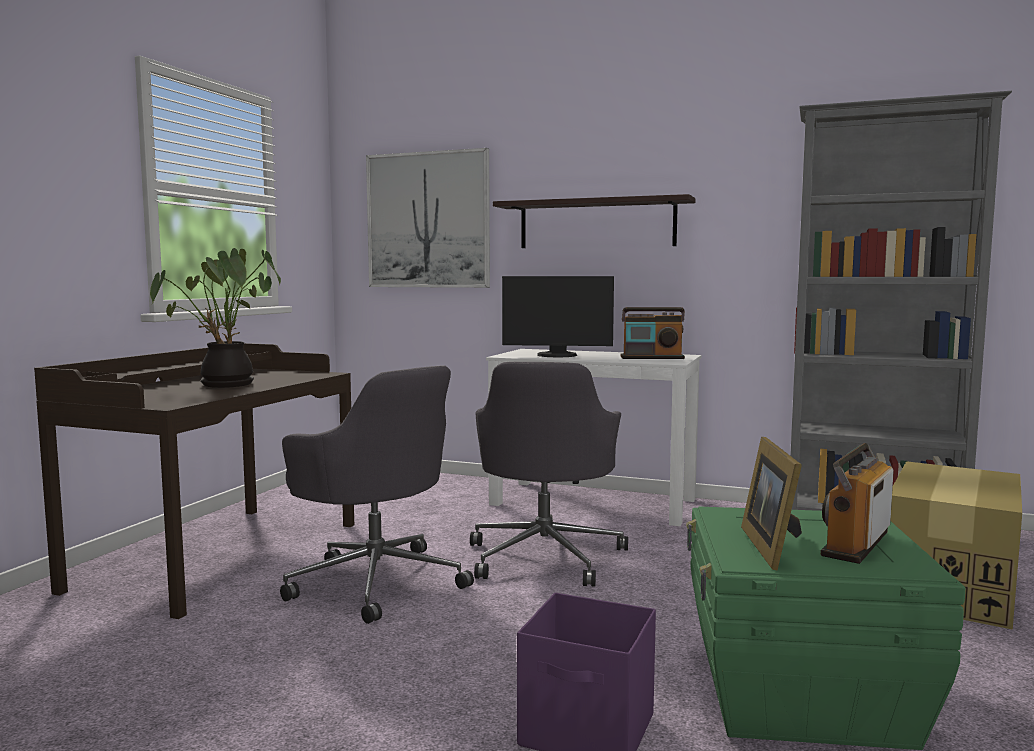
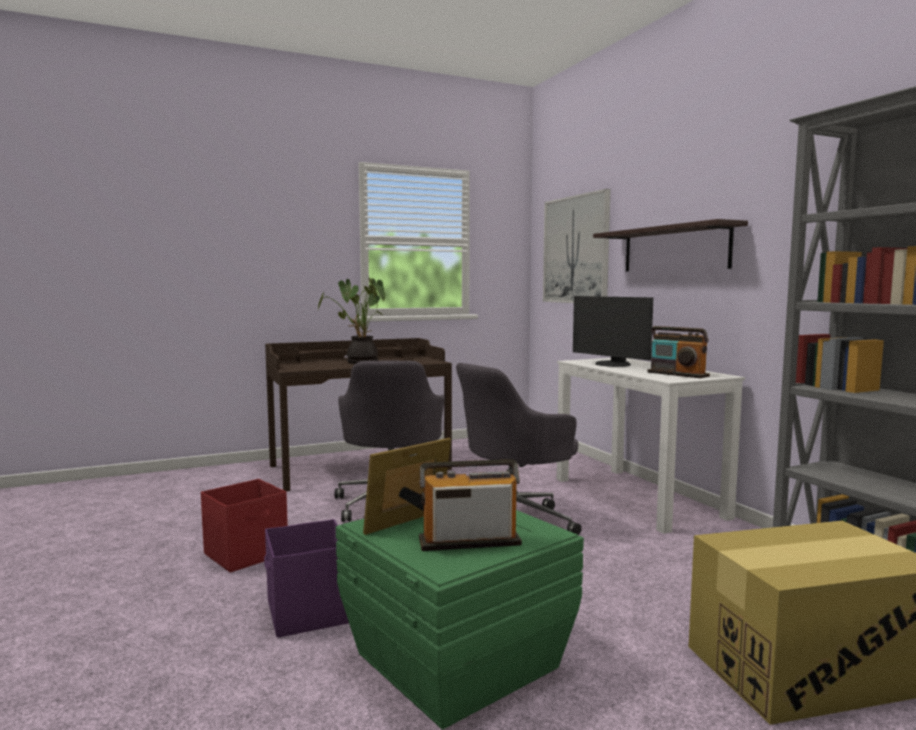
camera: 45 degrees right, 0 degrees up
none -> red storage box [201,479,288,572]

